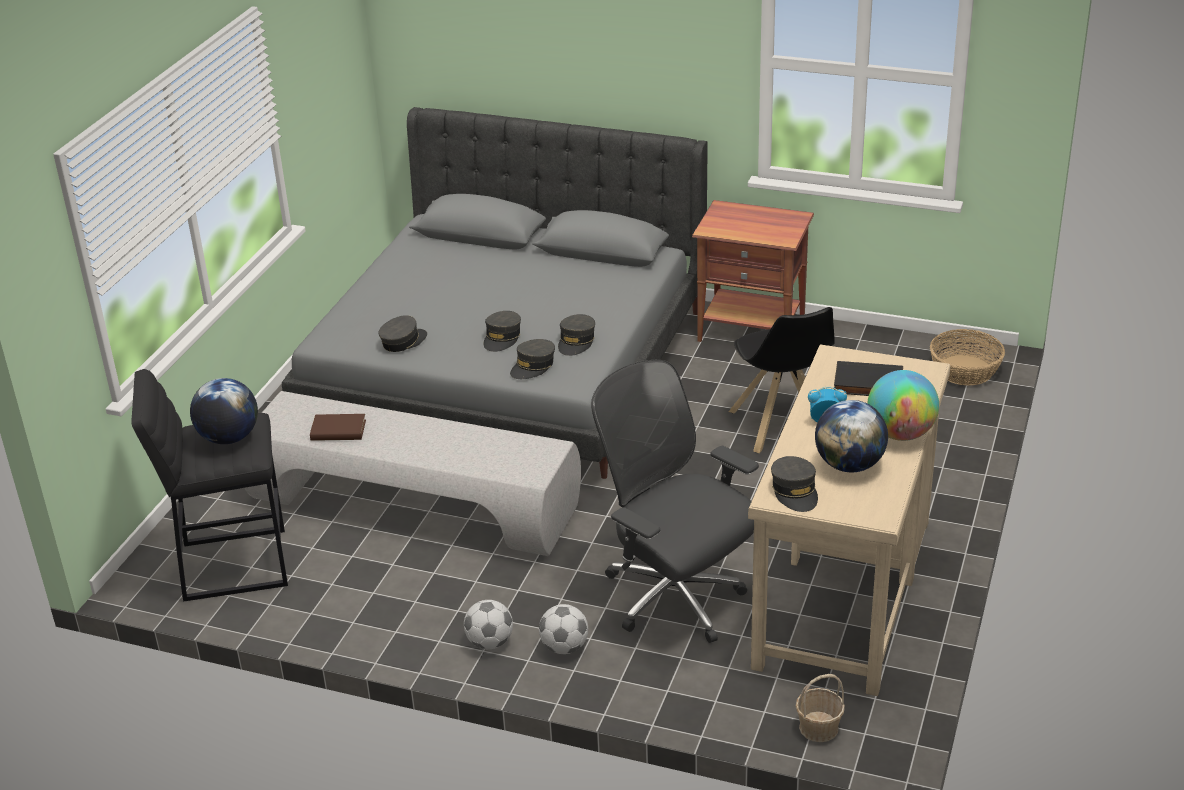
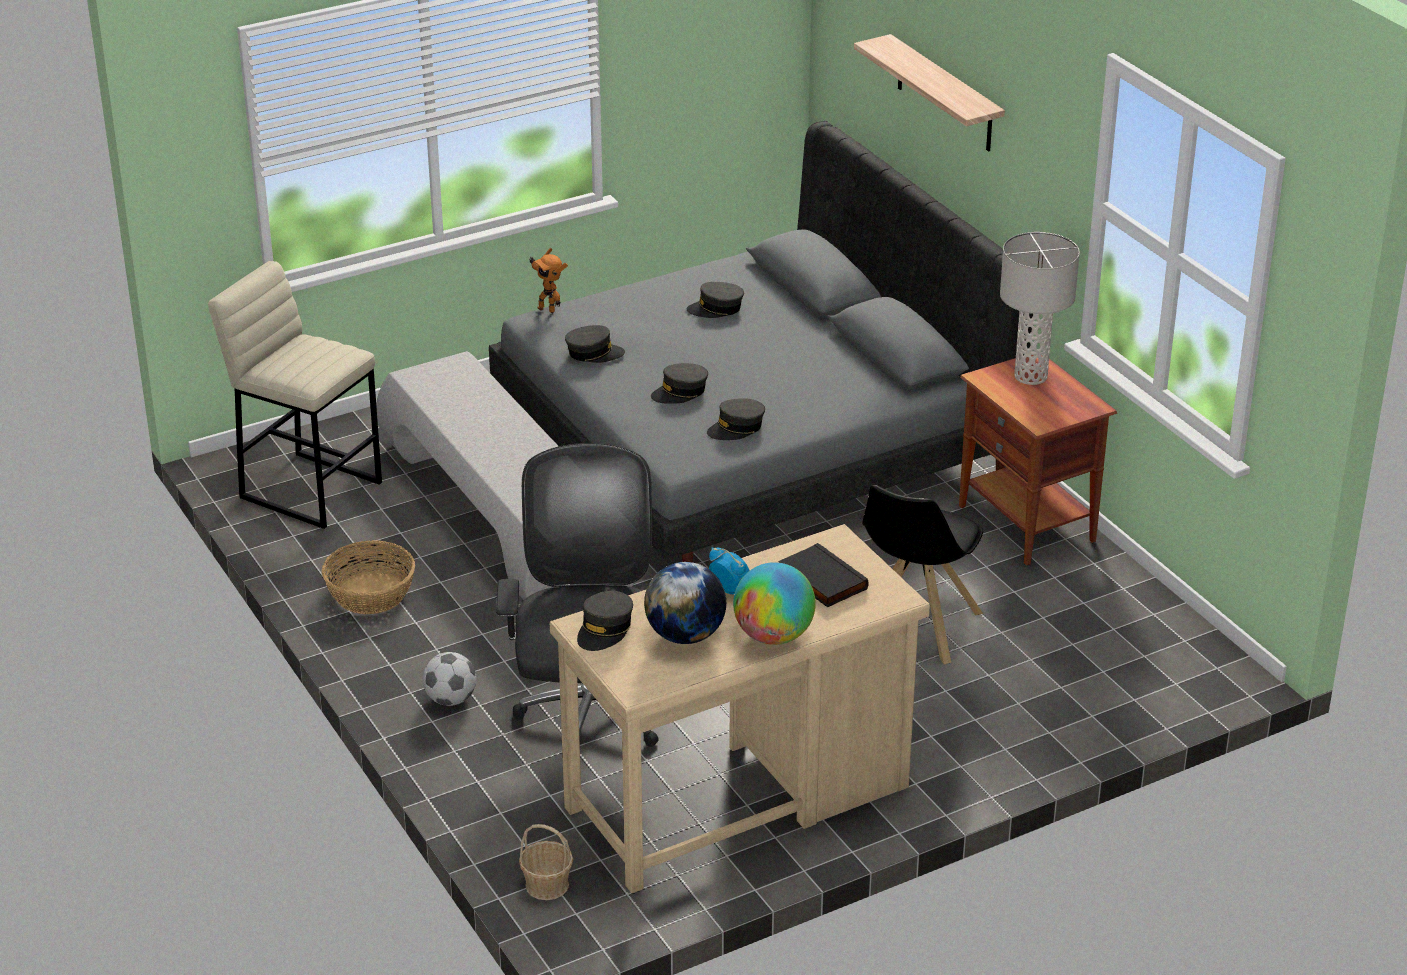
camera: 40 degrees right, 0 degrees up
black stool [131,369,288,601] -> beige stool [208,261,382,529]
globe [190,378,258,444] -> none
brown book [310,414,366,441] -> none
football [464,600,513,649] -> none
grey cap [510,339,555,379] -> grey cap moved to [687,282,744,318]
basket [930,329,1005,385] -> basket moved to [322,540,415,614]
none -> toy robot [529,248,568,313]
none -> shelf [854,34,1005,151]
none -> white table lamp [1000,232,1080,385]

